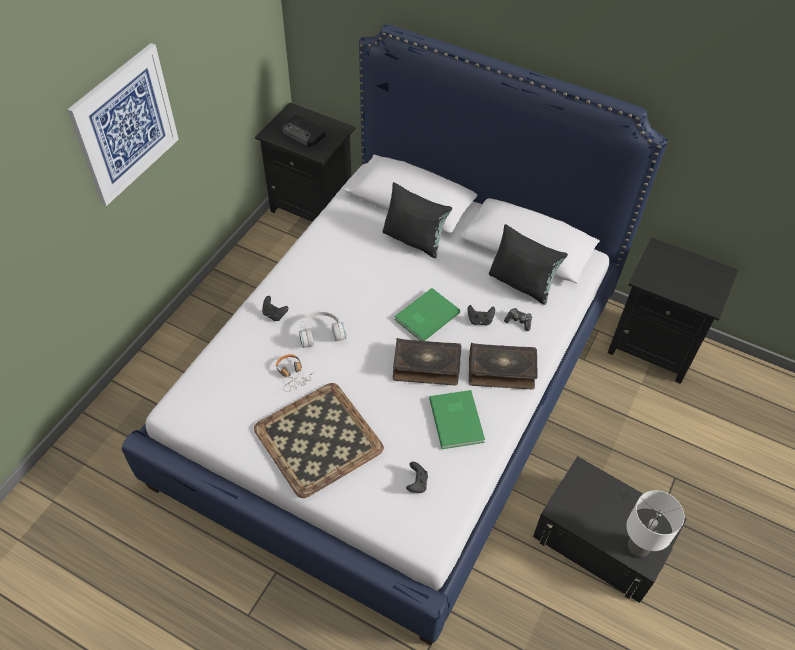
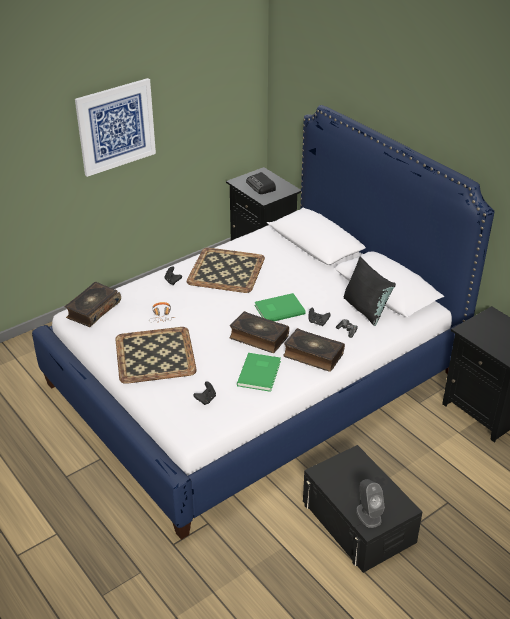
camera: 25 degrees right, 15 degrees down
white headphones [299,311,347,348] -> none
black pillow [383,182,452,259] -> none
white table lamp [626,490,684,557] -> grey speaker [356,479,385,528]
none -> book [65,282,121,327]
none -> tray [187,248,265,293]

